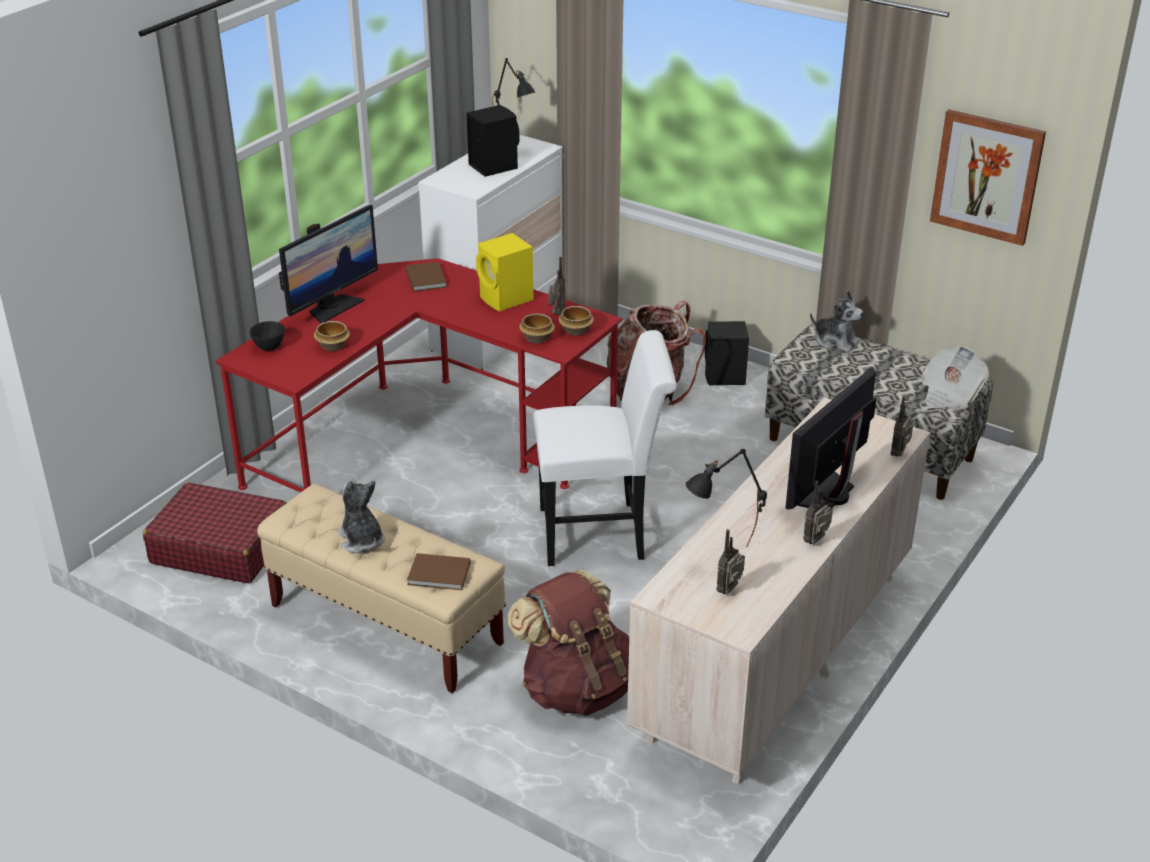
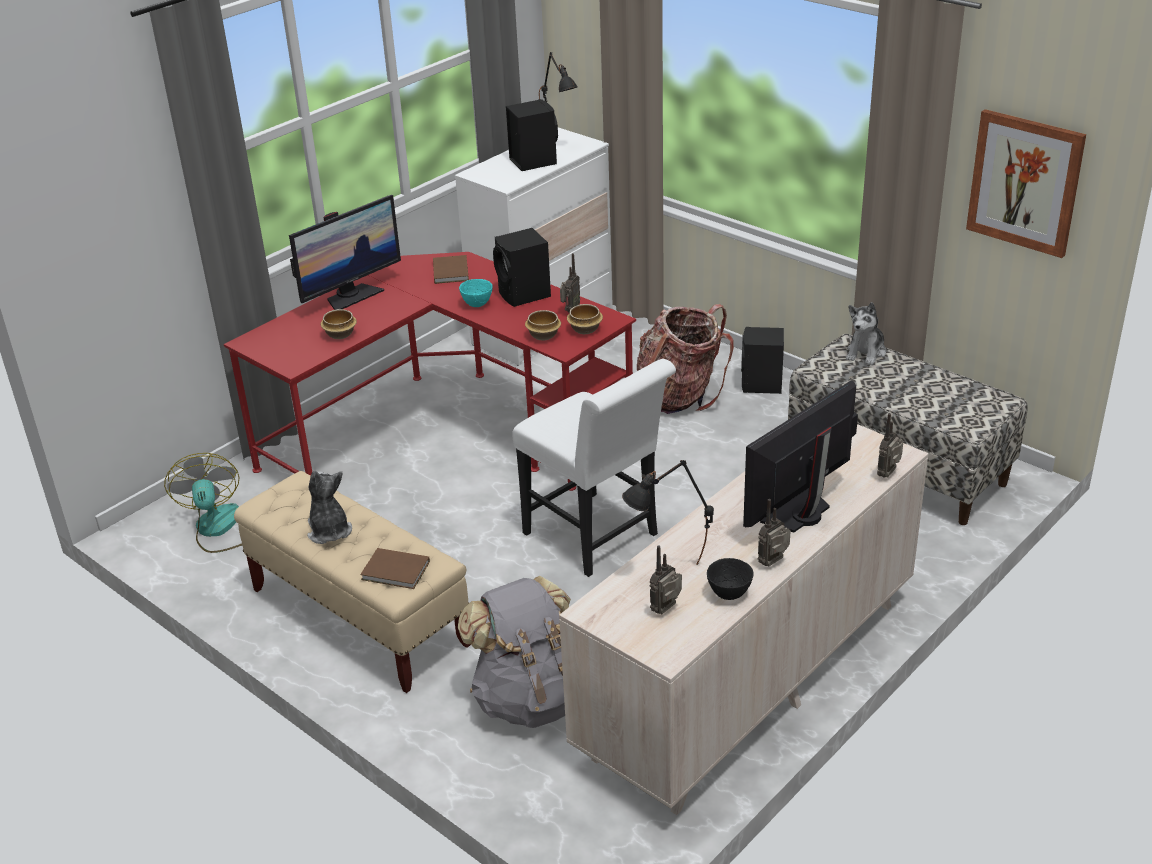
camera: 10 degrees right, 0 degrees up
red suitcase [143,483,286,583] -> fan [164,453,242,553]
black bowl [250,321,285,351] -> black bowl moved to [707,558,754,600]
yellow speaker [476,233,533,311] -> black speaker [493,228,551,307]
brown backpack [508,570,629,715] -> grey backpack [458,576,571,728]
white chair [533,330,677,566] -> white chair turned 45 degrees clockwise [512,359,676,577]
plush toy [810,290,863,353] -> plush toy turned 75 degrees clockwise [846,302,886,365]
newspaper [922,346,989,409] -> none
none -> turquoise bowl [459,279,493,307]

